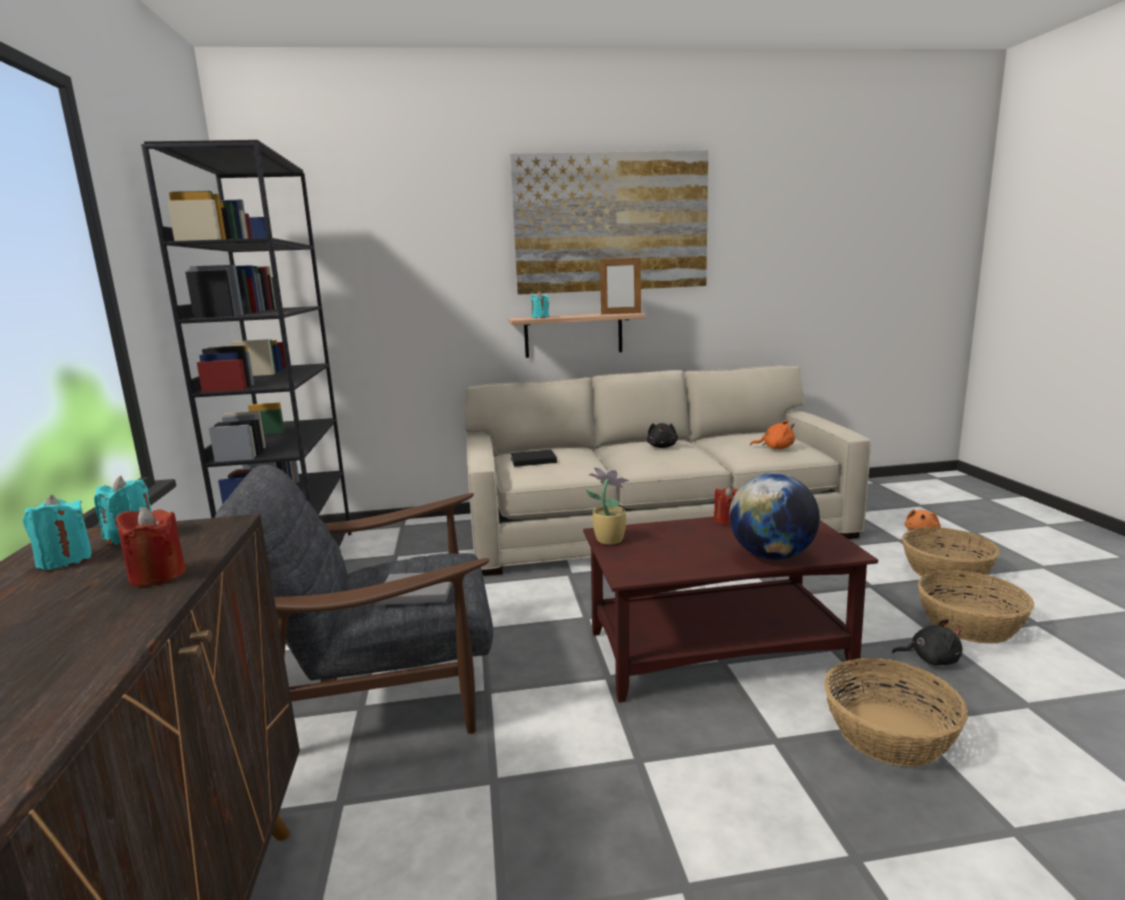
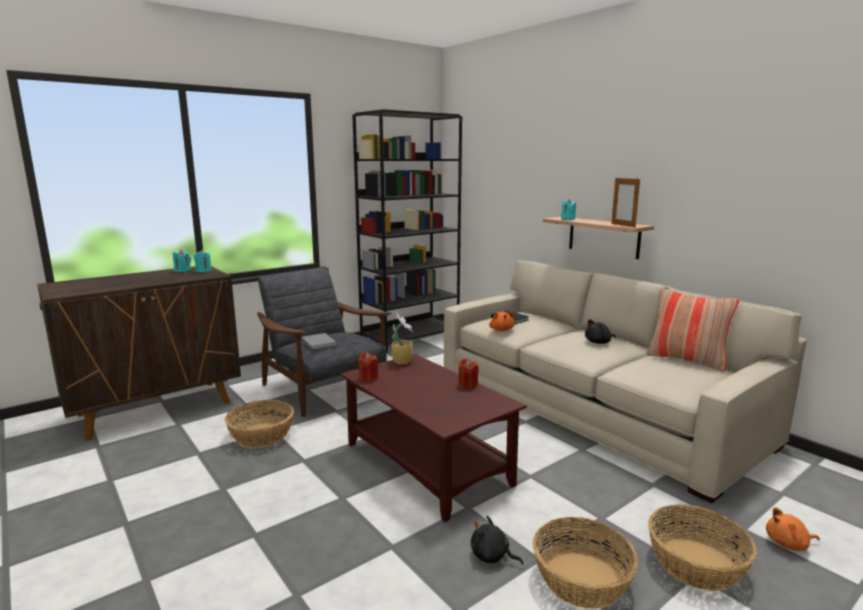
camera: 60 degrees right, 0 degrees up
red candle [115,507,186,587] -> red candle moved to [358,353,379,382]
picture [510,150,708,295] -> none
globe [729,473,820,560] -> none
orange plush toy [750,420,795,449] -> orange plush toy moved to [489,311,514,331]
basket [824,658,968,767] -> basket moved to [225,400,294,448]
black plush toy [892,619,962,666] -> black plush toy turned 135 degrees clockwise [471,516,523,565]
none -> pillow [646,289,739,371]

